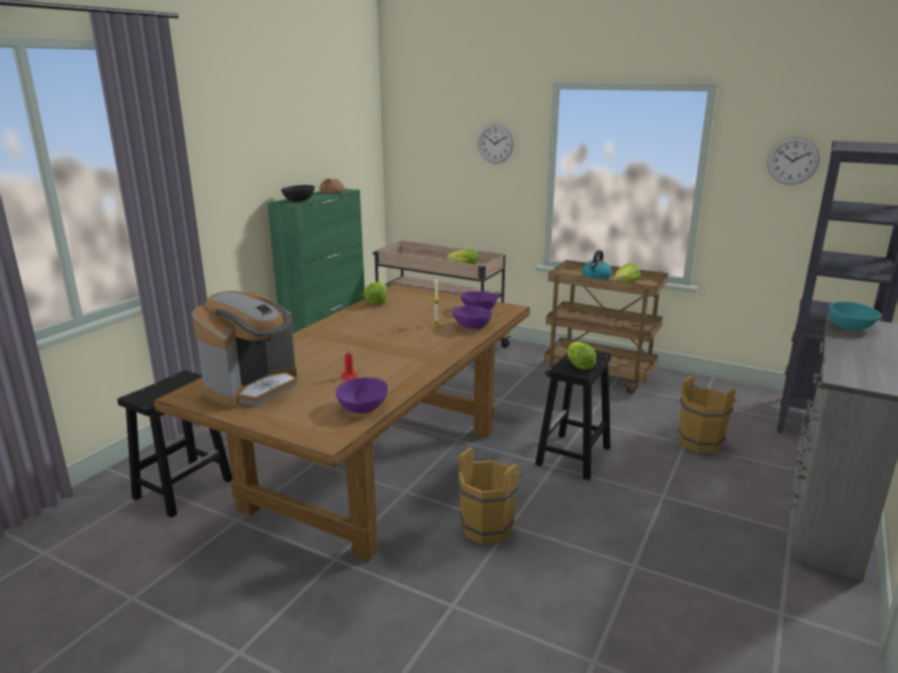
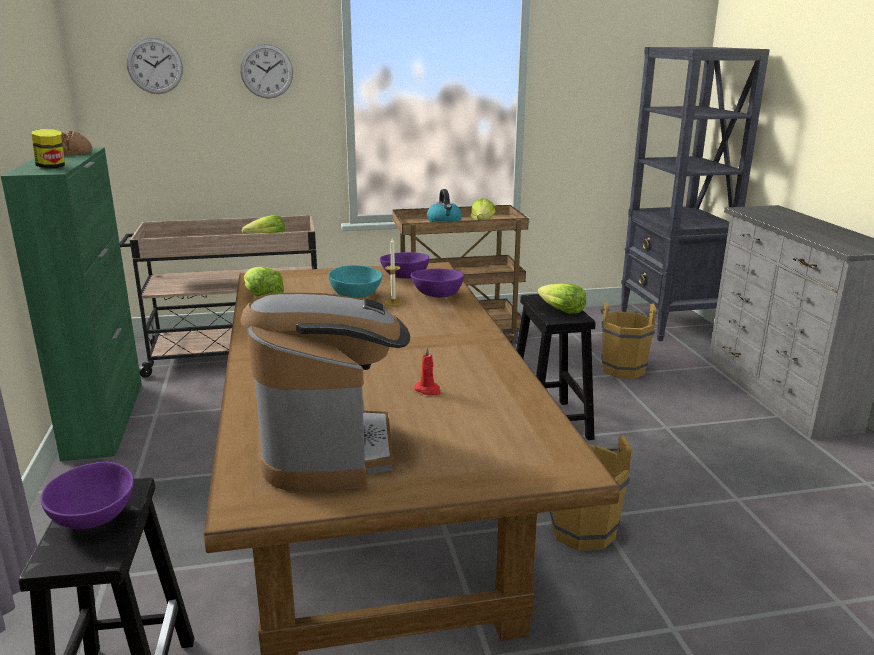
camera: 40 degrees left, 0 degrees up
black bowl [281,185,315,202] -> jar [32,129,65,168]
purple bowl [336,377,388,413] -> purple bowl moved to [40,462,134,529]
wall clock [767,137,820,185] -> wall clock moved to [127,37,183,94]
turquoise bowl [829,301,881,330] -> turquoise bowl moved to [328,265,382,298]

